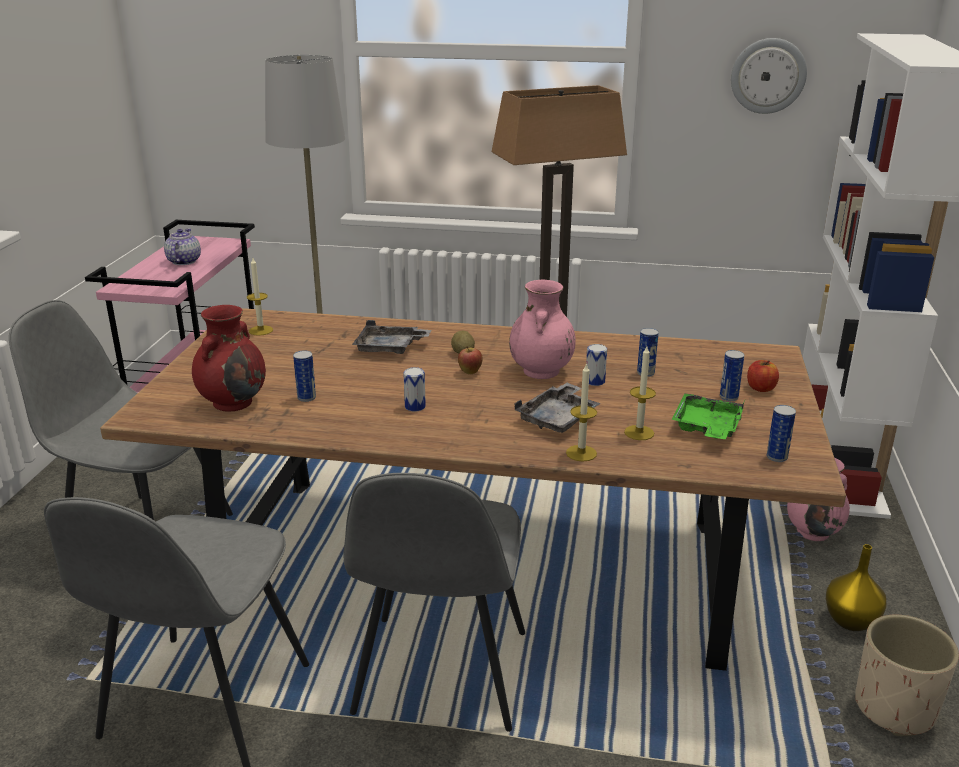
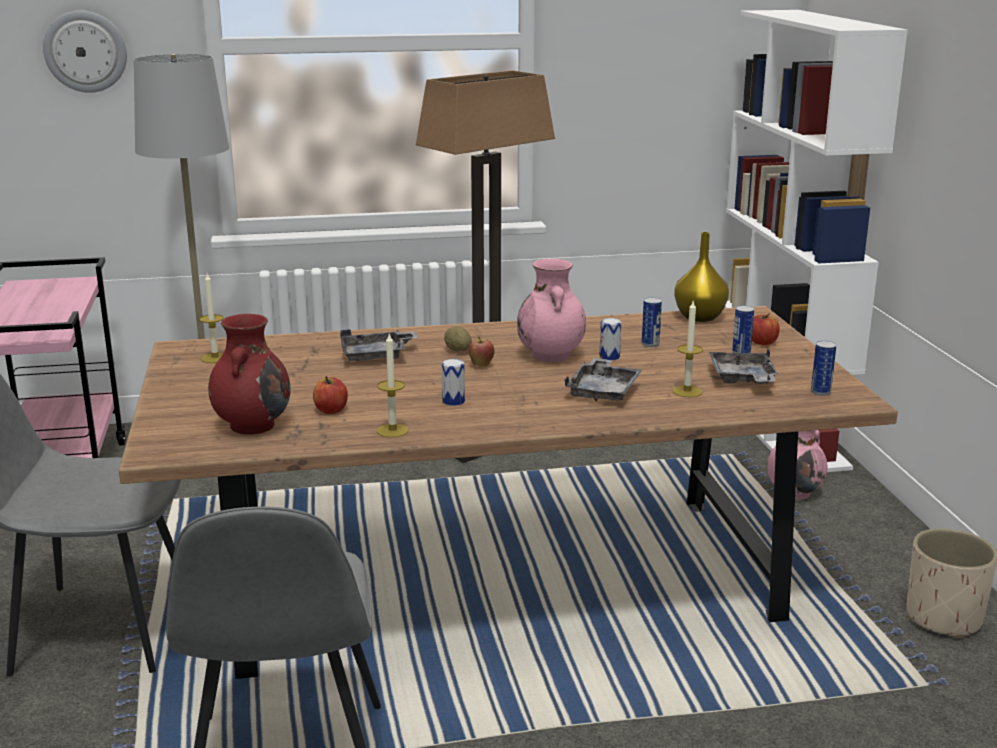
camera: 20 degrees left, 5 degrees down
teapot [164,229,201,265] -> none
can [293,350,316,402] -> apple [313,376,348,414]
grey chair [344,473,525,732] -> none
candle [566,363,597,462] -> candle moved to [377,334,409,438]
green tray [672,393,745,439] -> grey tray [709,349,779,384]
wall clock [731,38,807,114] -> wall clock moved to [43,11,127,93]
yellow vase [826,544,887,631] -> yellow vase moved to [674,232,729,322]

